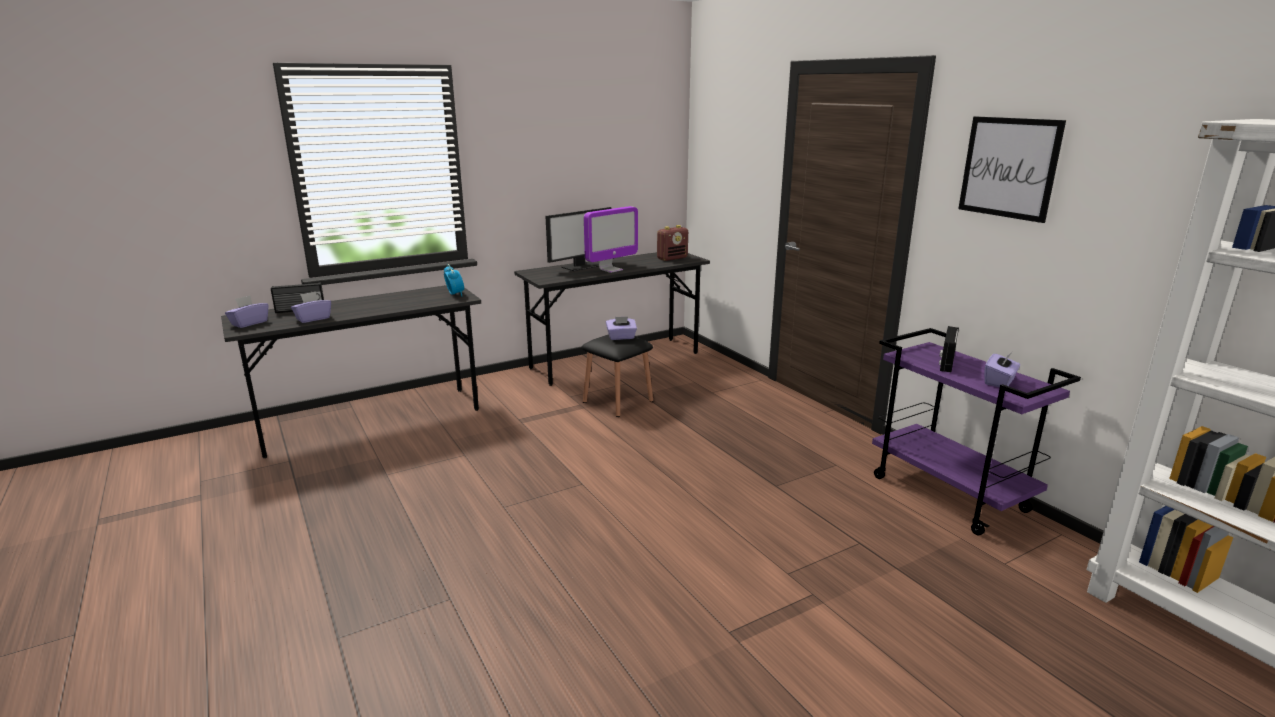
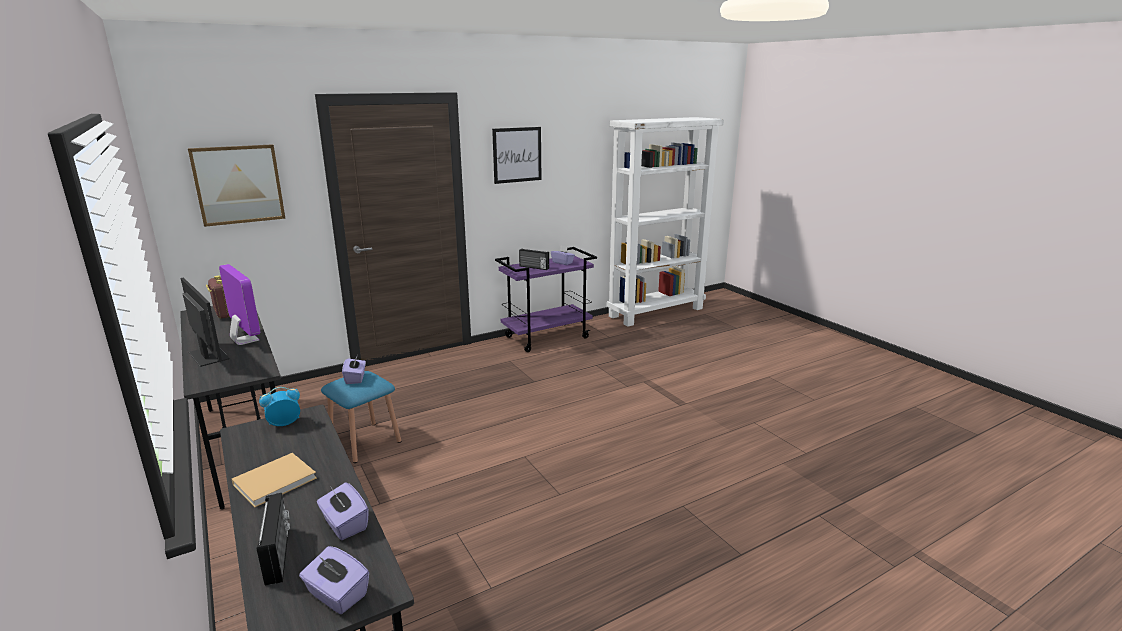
camera: 90 degrees left, 0 degrees up
black stool [582,334,653,417] -> blue stool [321,371,401,463]
none -> picture [188,144,286,227]
none -> beige book [232,453,317,508]

